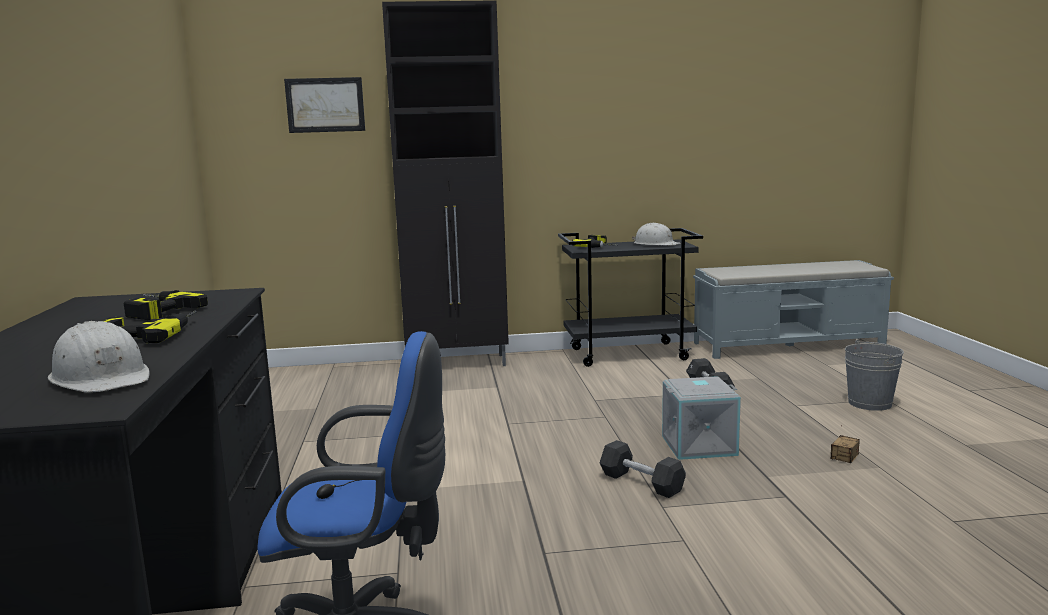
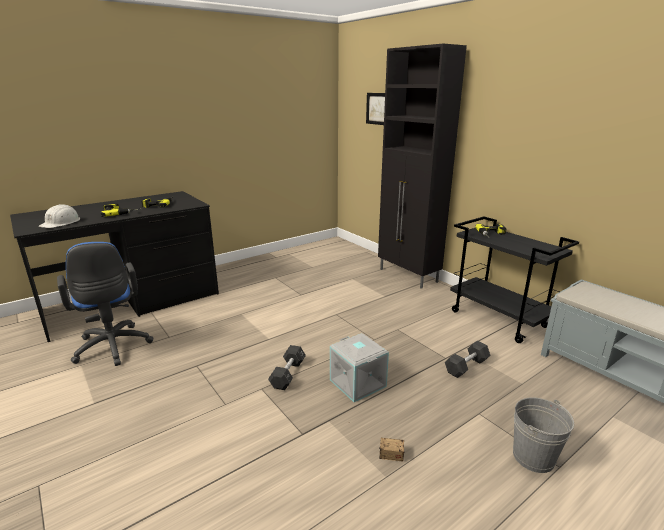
camera: 60 degrees right, 10 degrees up
white hard hat [632,223,681,245] -> none

